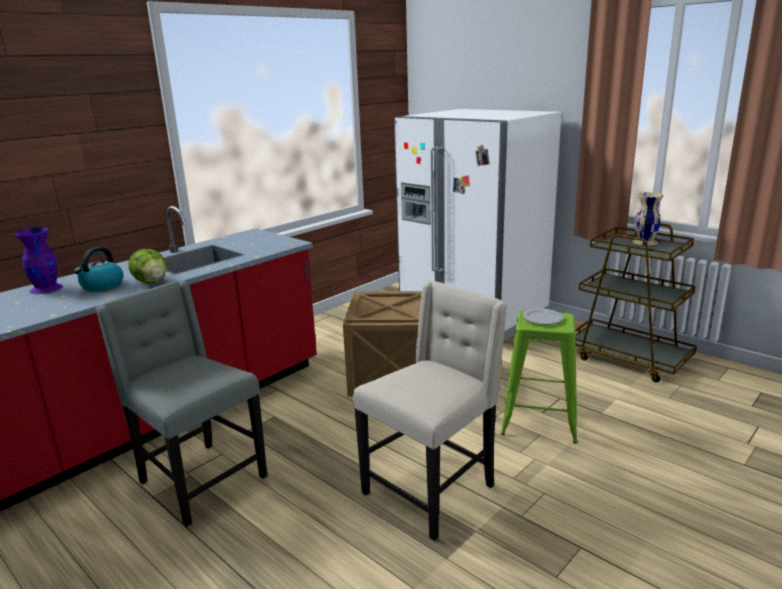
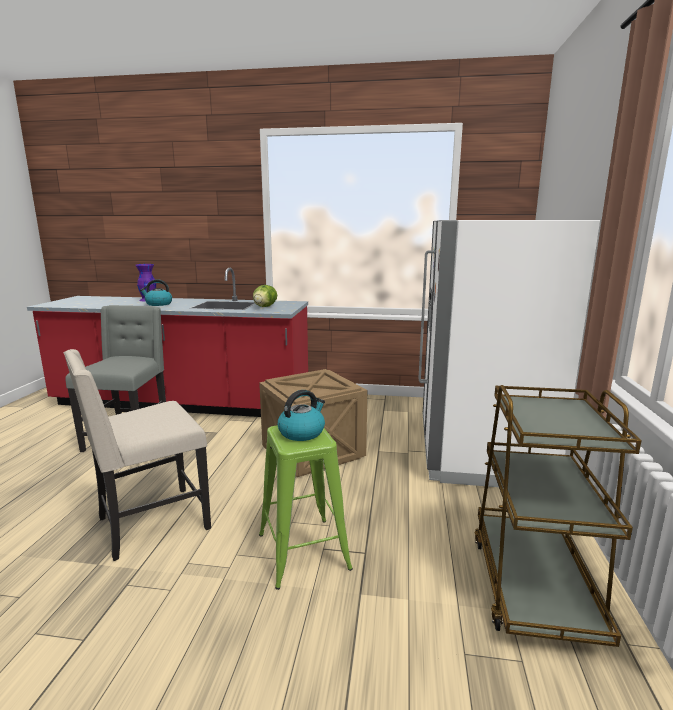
camera: 55 degrees right, 5 degrees down
lettuce [128,249,167,284] -> lettuce moved to [253,285,277,307]
beige chair [353,281,507,541] -> beige chair turned 135 degrees clockwise [63,349,211,561]
plate [522,309,563,325] -> kettle [278,390,325,441]
beige vase [632,192,663,245] -> none

